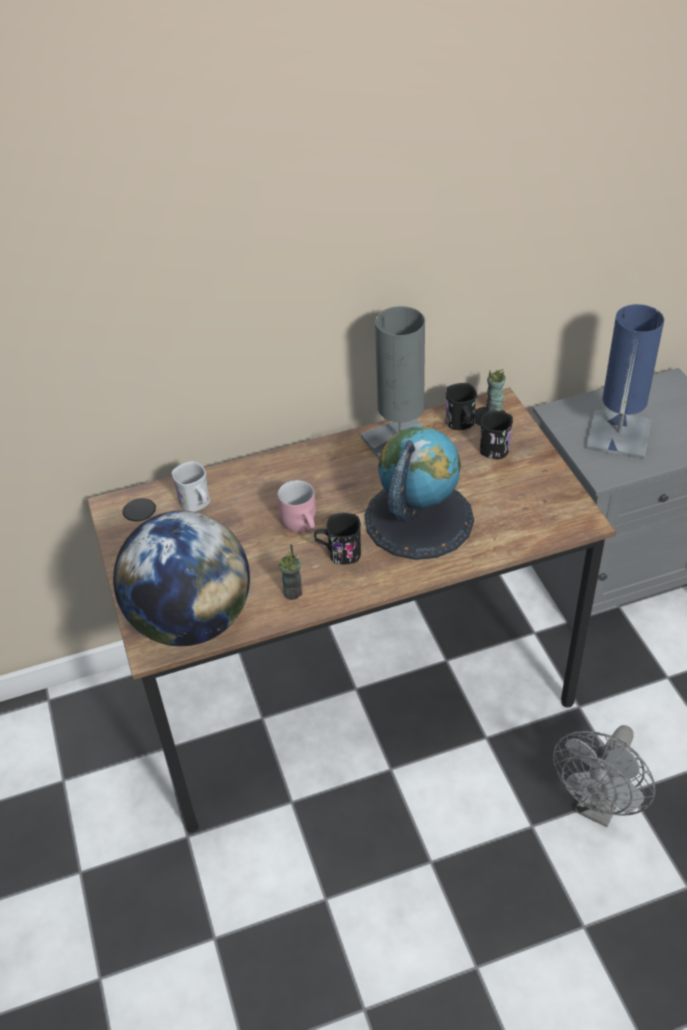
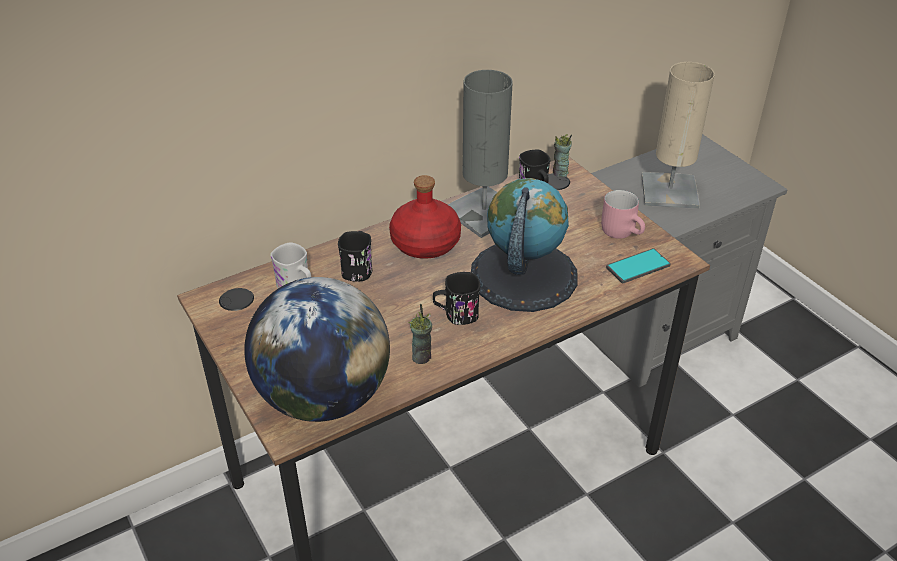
camera: 15 degrees left, 5 degrees down
pink mug [278,480,316,532] -> pink mug moved to [601,190,645,239]
black mug [480,410,513,459] -> black mug moved to [338,231,372,282]
grey fan [553,725,656,827] -> none
blue table lamp [585,304,664,459] -> beige table lamp [641,62,715,209]
none -> red bottle [389,175,461,259]
none -> phone [606,248,671,284]

